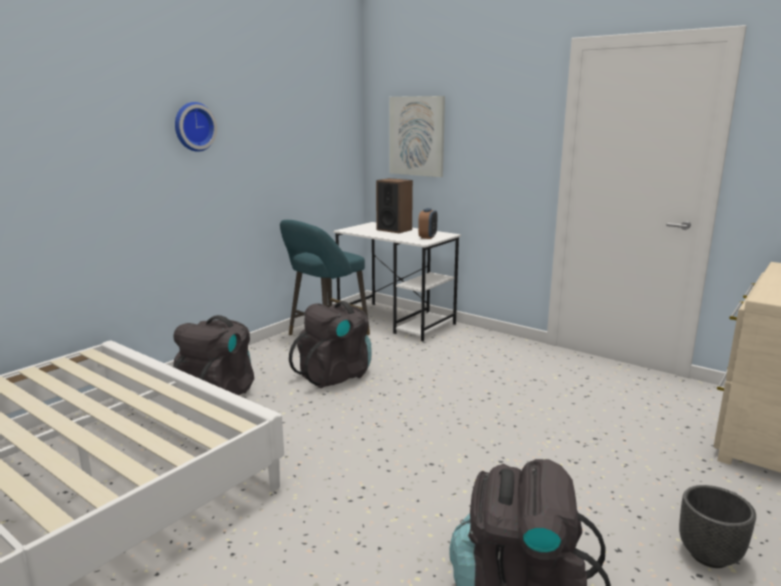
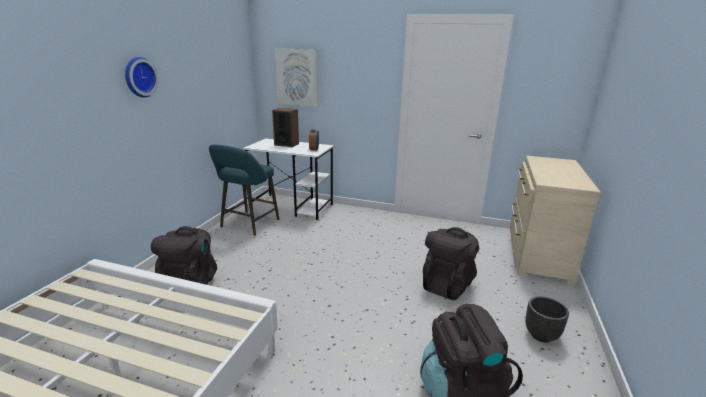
camera: 20 degrees left, 5 degrees up
black backpack [289,301,371,388] -> black backpack moved to [423,227,479,300]

